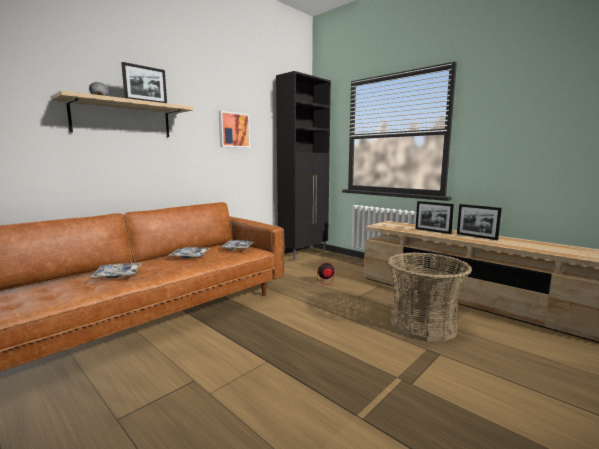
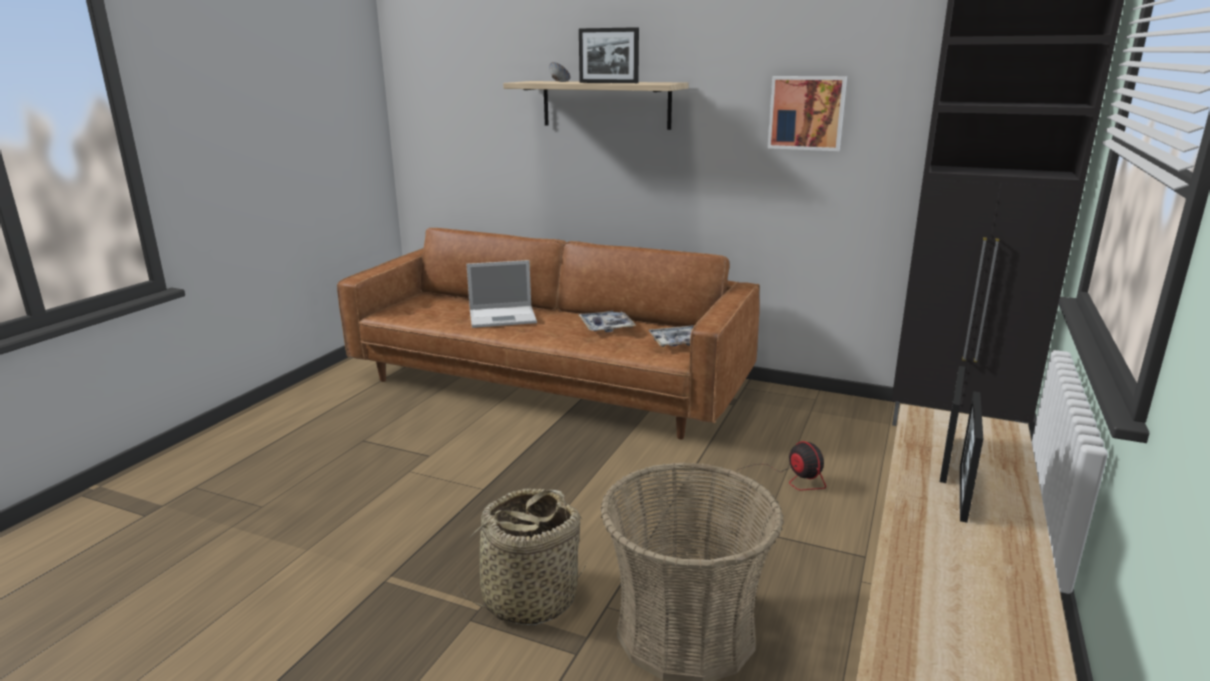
camera: 70 degrees right, 10 degrees up
tray [90,263,142,278] -> laptop [466,260,537,328]
picture frame [457,204,502,240] -> picture frame moved to [940,366,965,483]
none -> basket [455,488,587,625]

